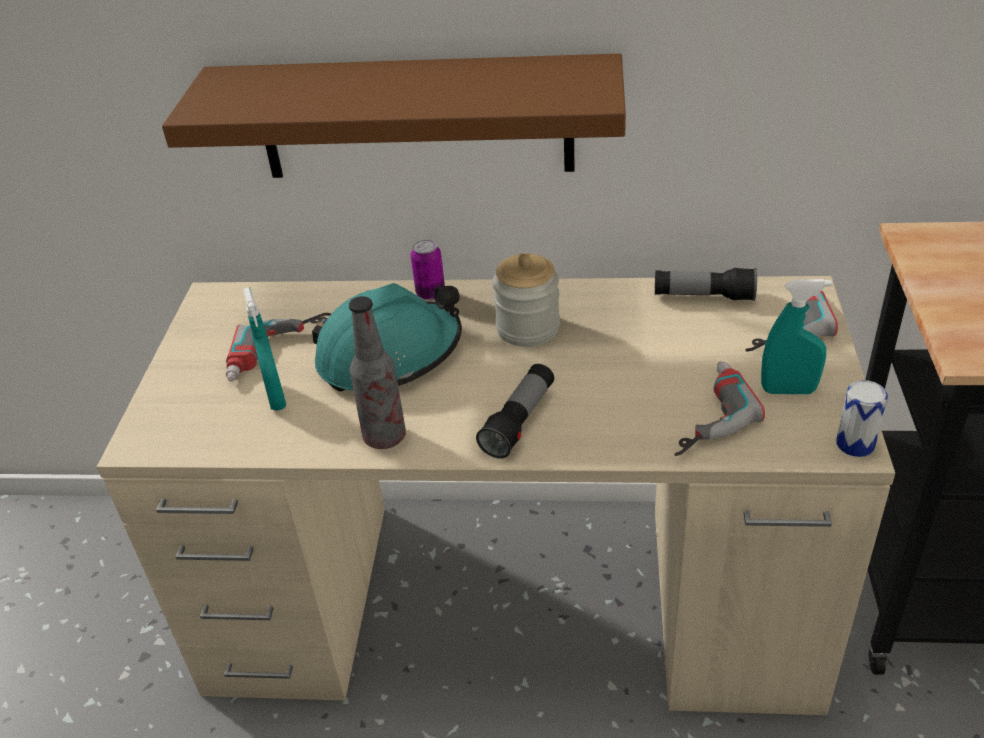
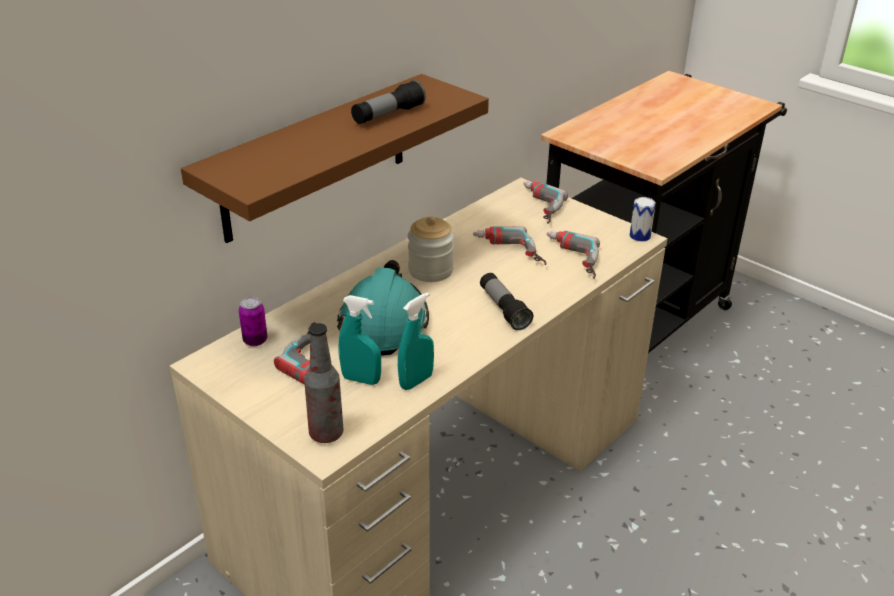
camera: 55 degrees left, 5 degrees down
bottle [349,296,406,449] -> bottle moved to [304,323,343,443]
can [411,240,445,300] -> can moved to [239,297,268,346]
flashlight [655,268,757,301] -> flashlight moved to [351,80,426,124]
turquoise spray bottle [761,279,832,394] -> turquoise spray bottle moved to [398,292,434,390]
none -> power drill [473,226,546,265]

